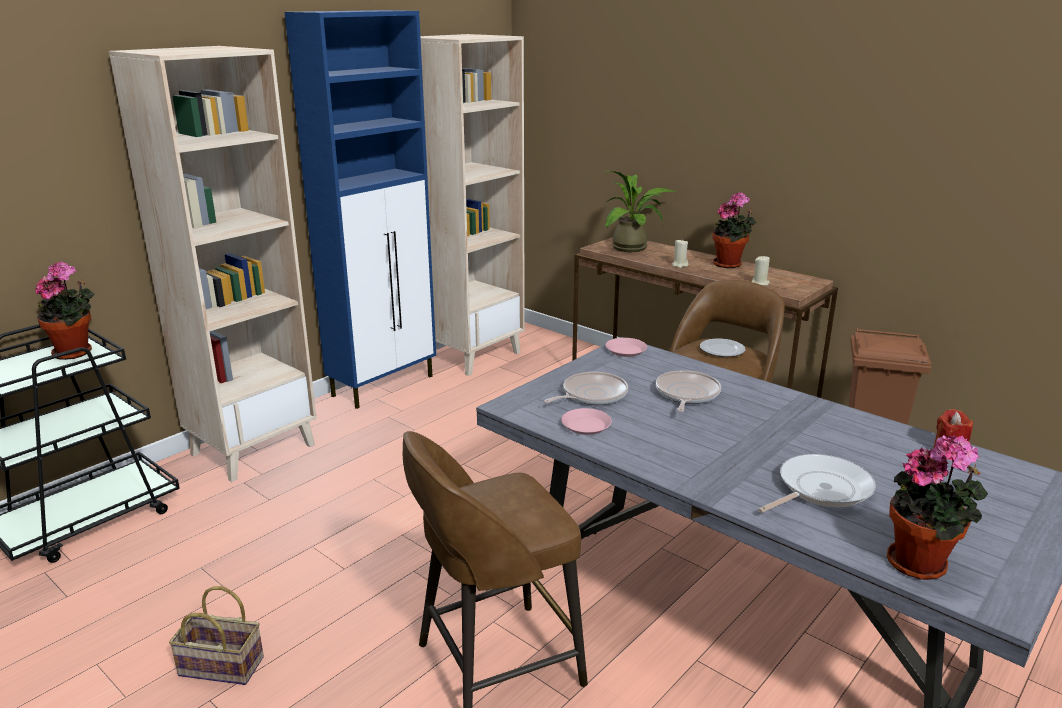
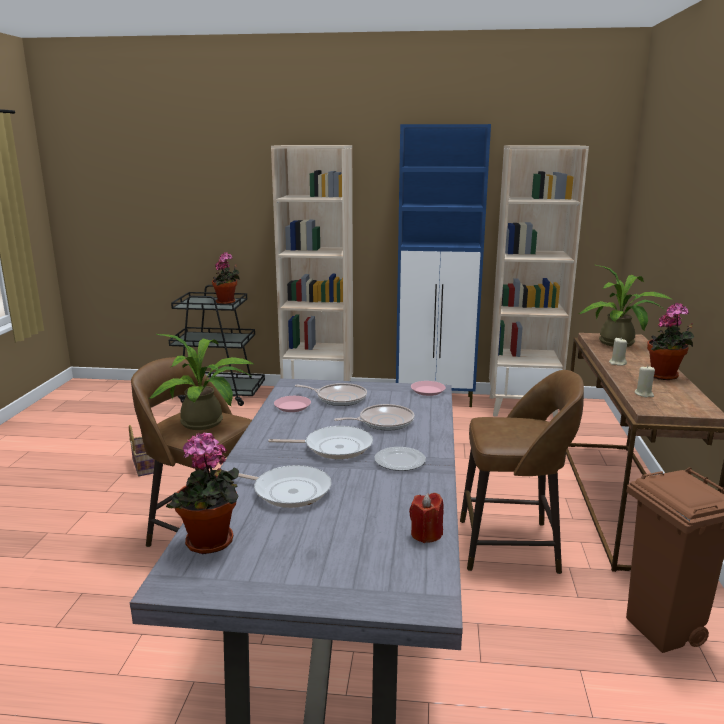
camera: 55 degrees right, 5 degrees down
plate [700,339,746,357] -> plate moved to [374,447,426,471]
none -> potted plant [148,334,255,430]
none -> frying pan [268,426,373,459]

